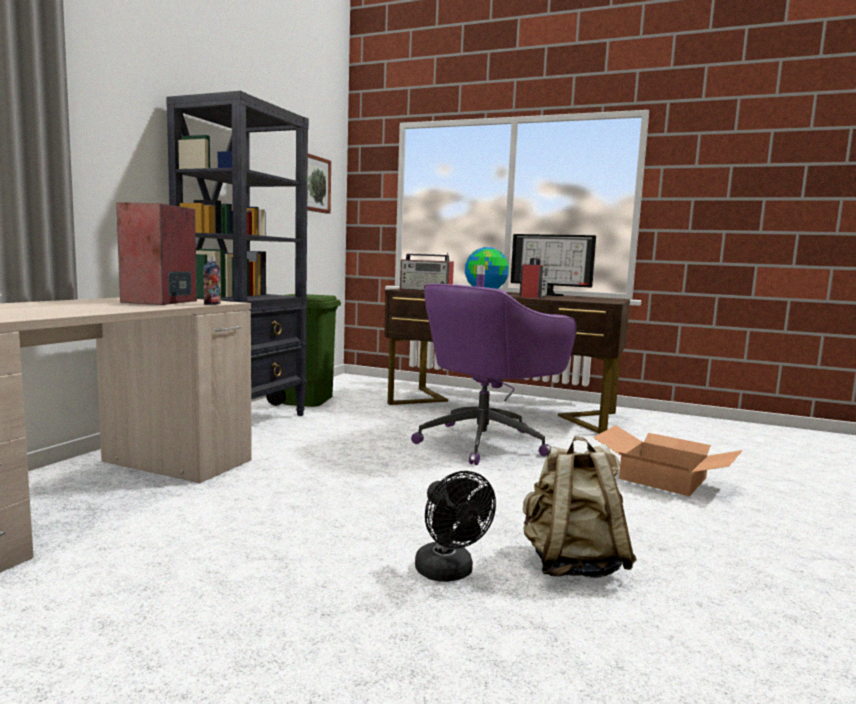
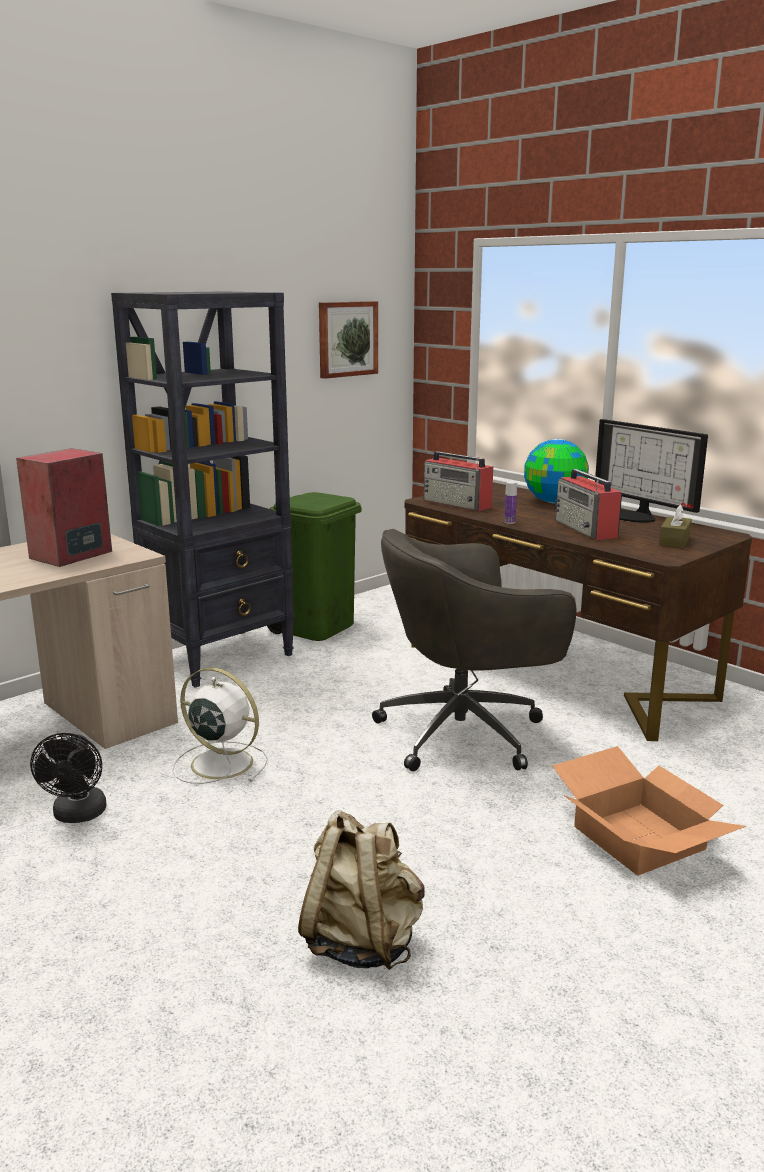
camera: 25 degrees right, 10 degrees up
bottle [203,256,221,305] -> none
purple office chair [411,283,576,465] -> grey office chair [372,529,576,771]
black fan [415,471,496,582] -> black fan moved to [30,733,106,823]
radio [520,257,550,298] -> radio turned 120 degrees clockwise [555,469,622,540]
none -> white fan [173,667,268,784]
none -> brown tissue box [659,504,692,548]

